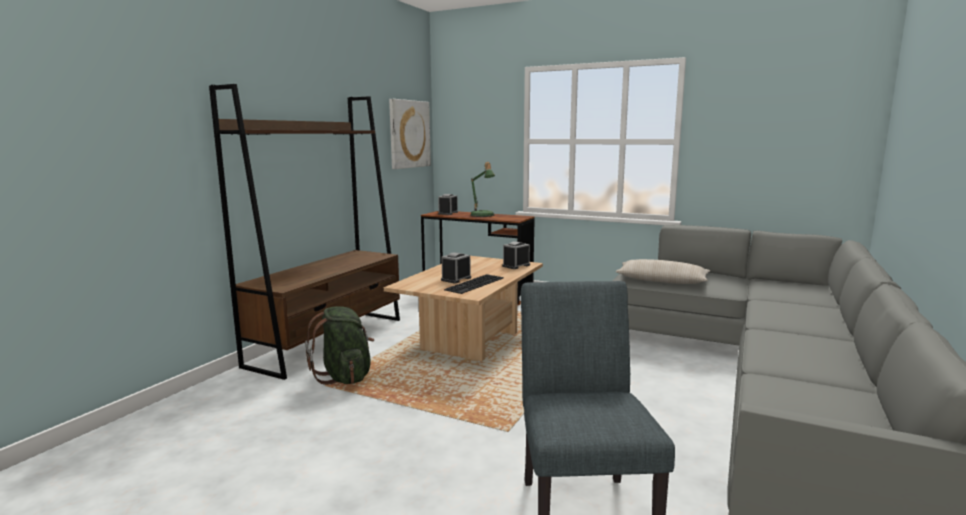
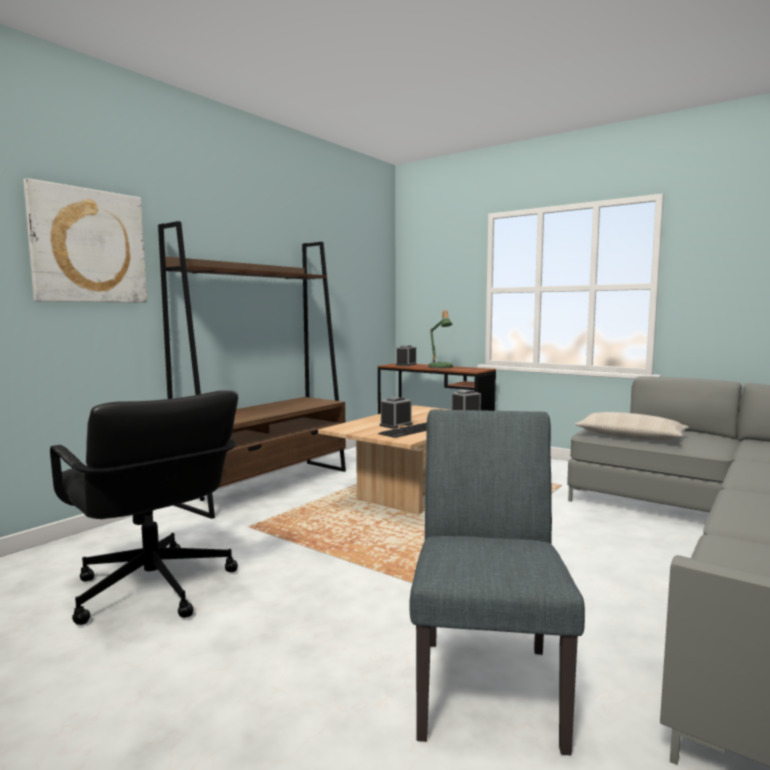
camera: 10 degrees right, 5 degrees down
green backpack [305,306,374,385] -> none
picture [389,99,431,169] -> picture moved to [23,178,147,303]
none -> black office chair [50,390,238,625]

